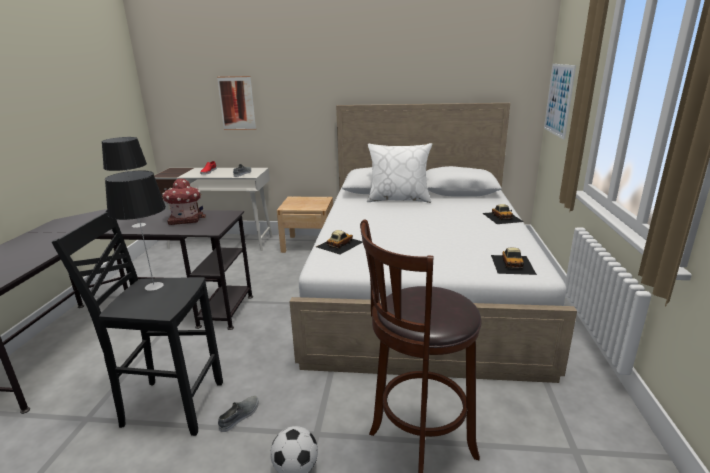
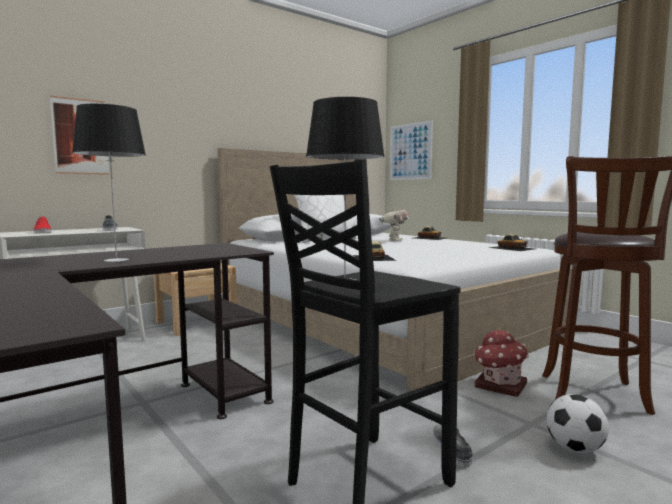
camera: 45 degrees left, 15 degrees down
toy house [162,178,206,225] -> toy house moved to [474,329,529,397]
none -> toy robot [379,206,409,241]

